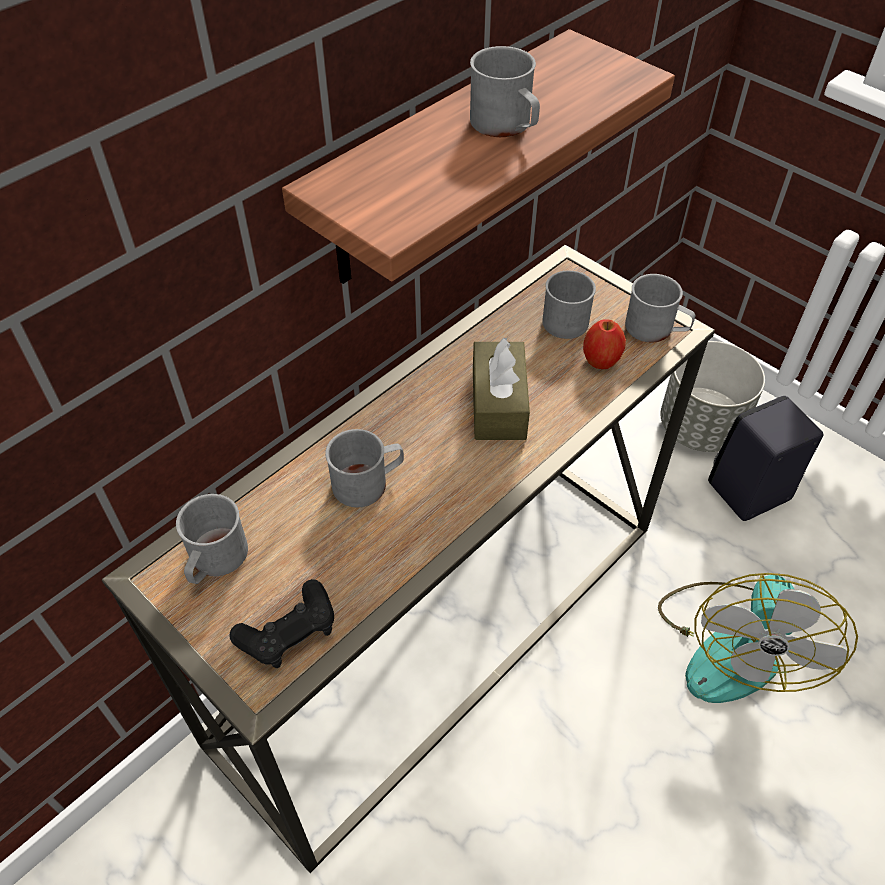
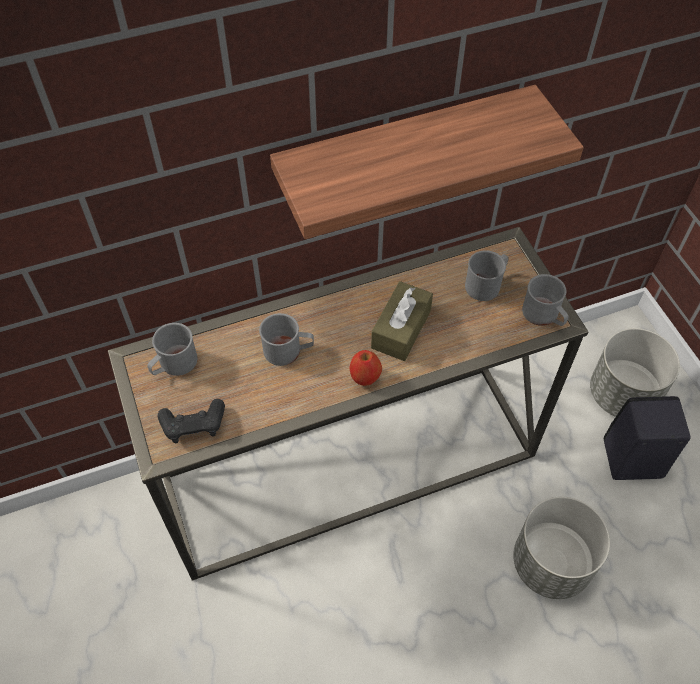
camera: 25 degrees right, 5 degrees up
grey mug [470,46,540,137] -> none
apple [583,319,626,369] -> apple moved to [349,350,382,386]
fan [658,573,858,703] -> grey planter [513,497,610,599]

